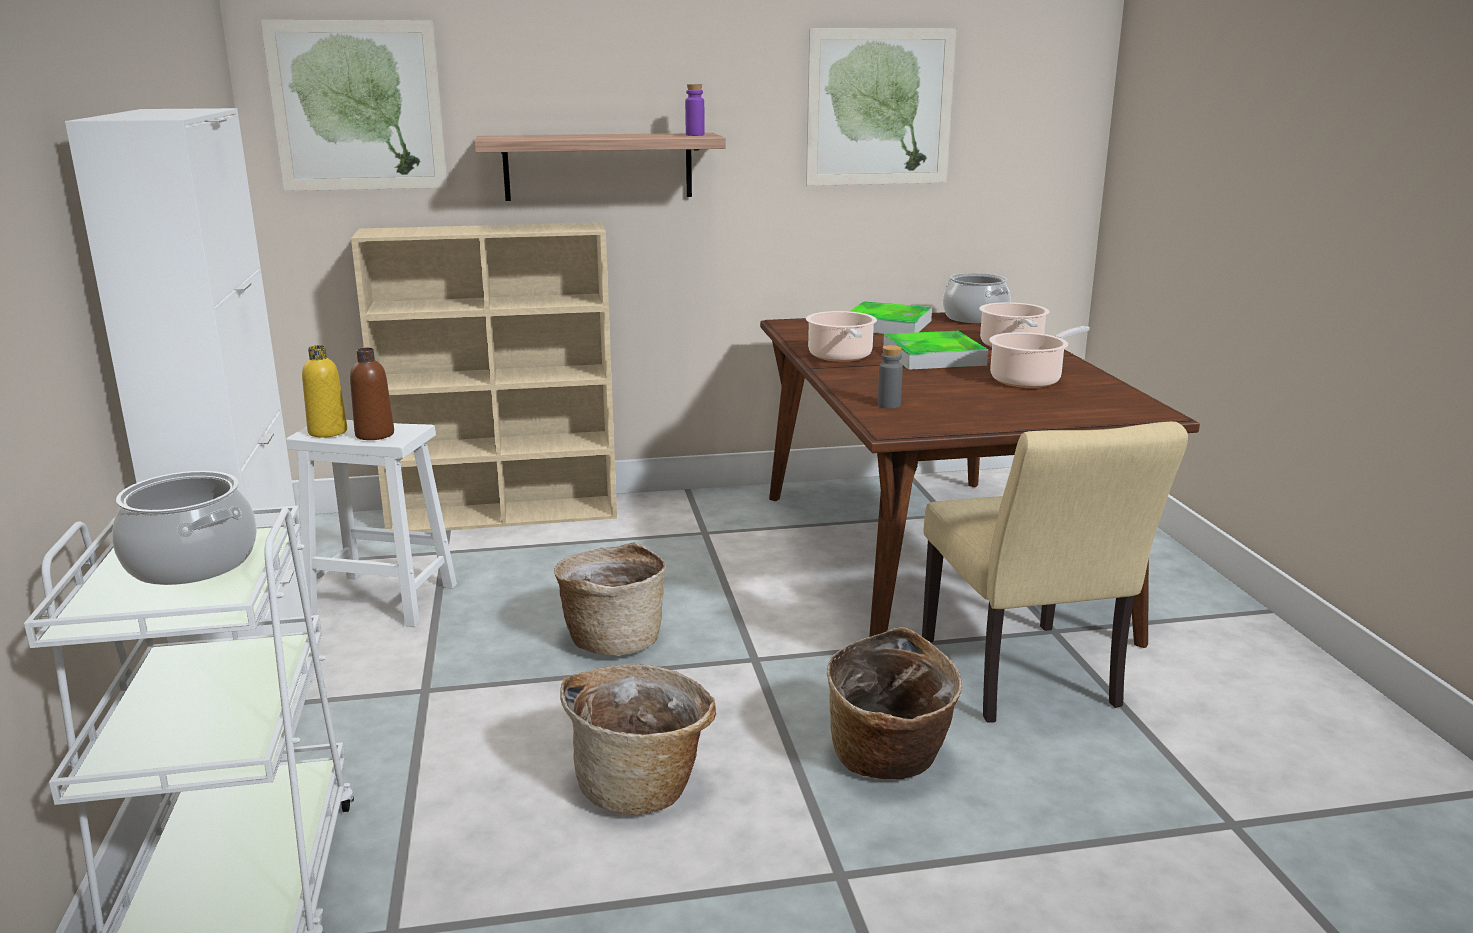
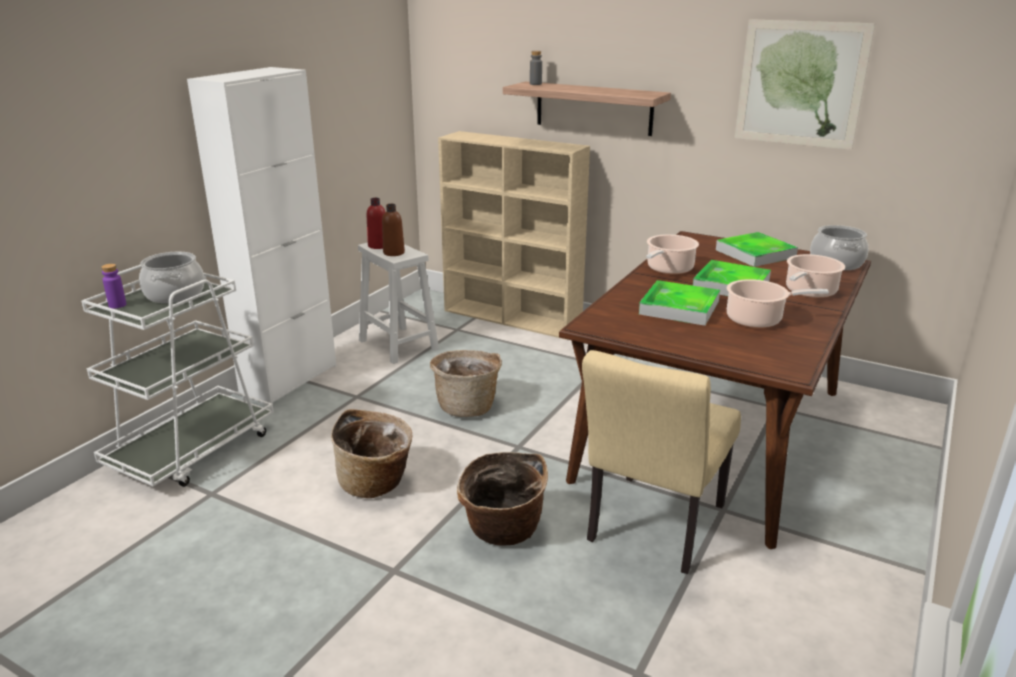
camera: 40 degrees right, 5 degrees up
picture [261,20,448,191] -> none
yellow bottle [302,345,347,437] -> red bottle [367,198,385,249]
purple bottle [685,84,705,136] -> purple bottle moved to [101,264,126,308]
grey bottle [878,345,903,409] -> grey bottle moved to [530,51,542,85]
none -> tray [639,280,720,326]

